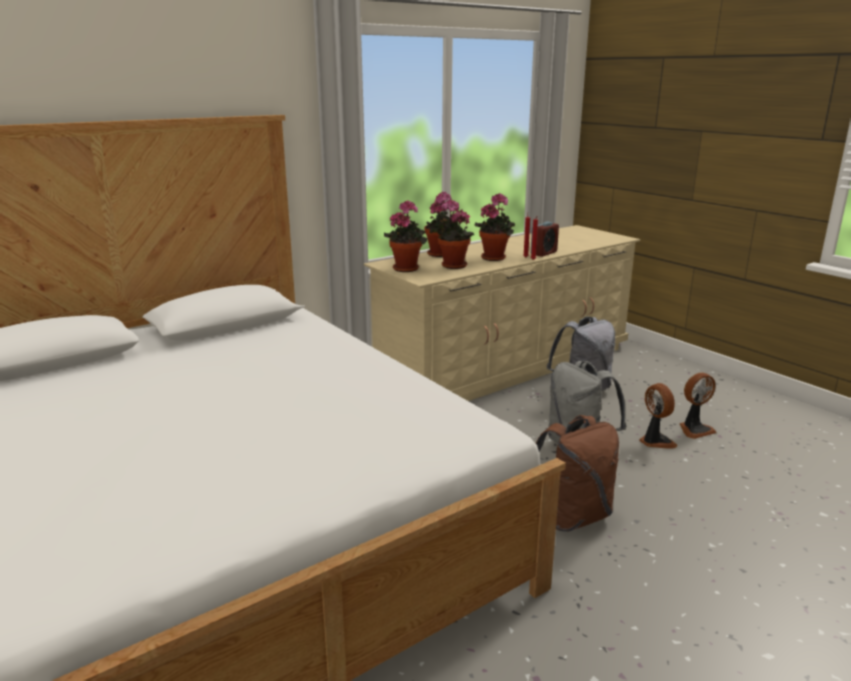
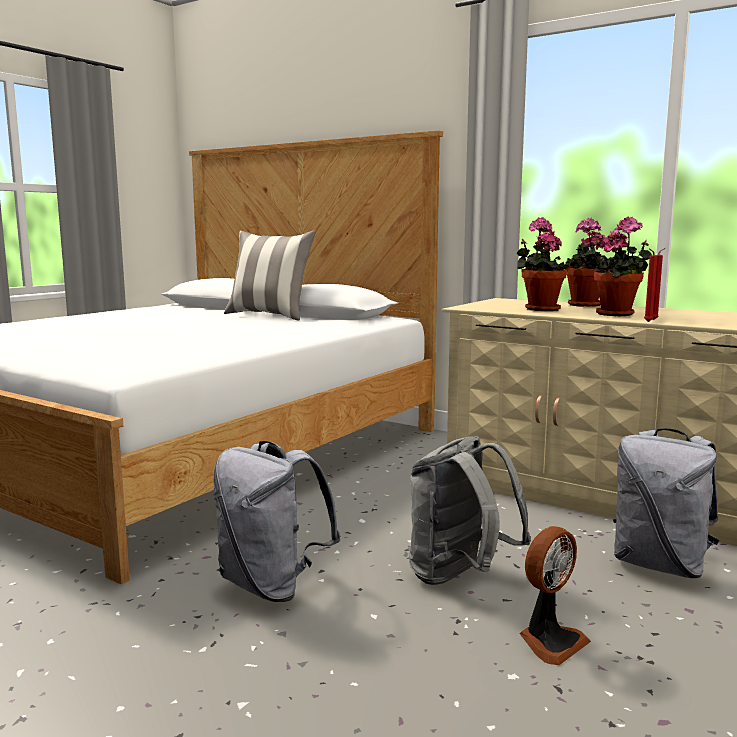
camera: 70 degrees right, 10 degrees down
potted plant [384,200,427,272] -> none
alarm clock [531,222,559,257] -> none
brown backpack [536,415,619,532] -> grey backpack [213,441,341,602]
fan [680,373,717,439] -> none
none -> pillow [224,231,316,321]

